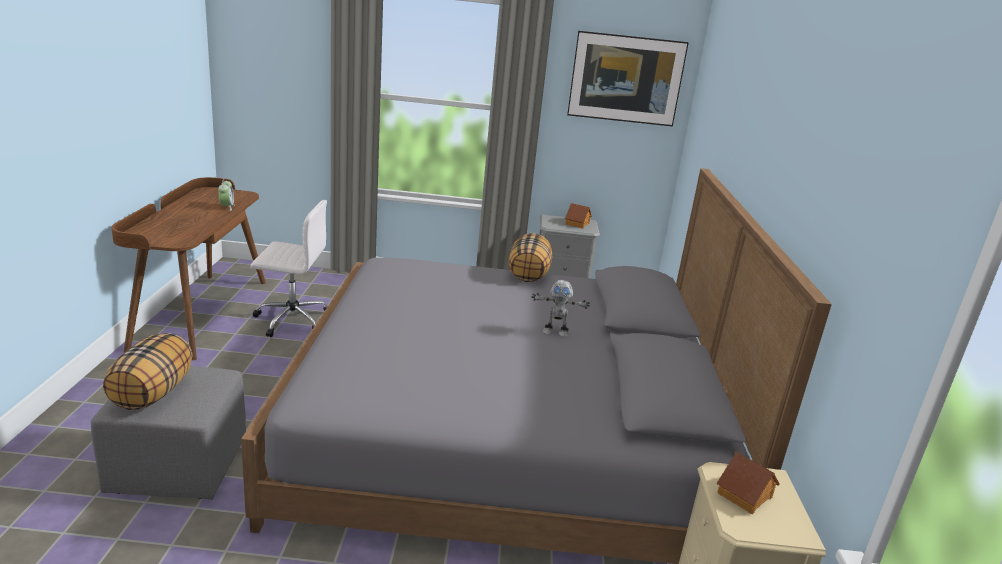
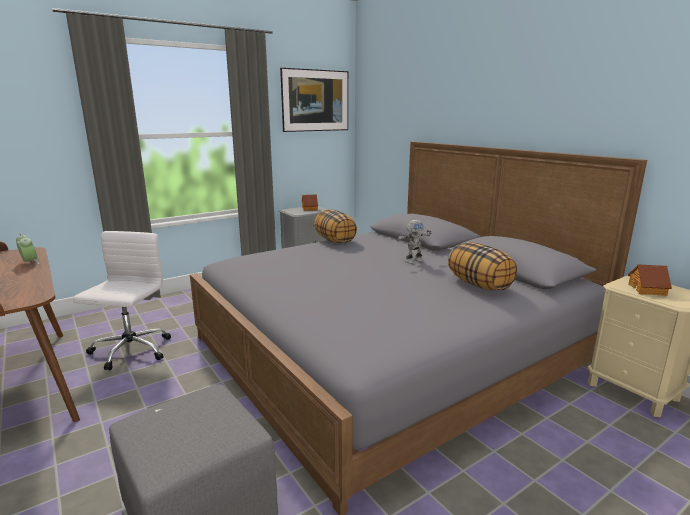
camera: 35 degrees left, 5 degrees down
pillow [103,333,193,410] -> pillow moved to [448,242,517,291]
white office chair [251,200,328,337] -> white office chair turned 45 degrees counterclockwise [73,231,171,370]

